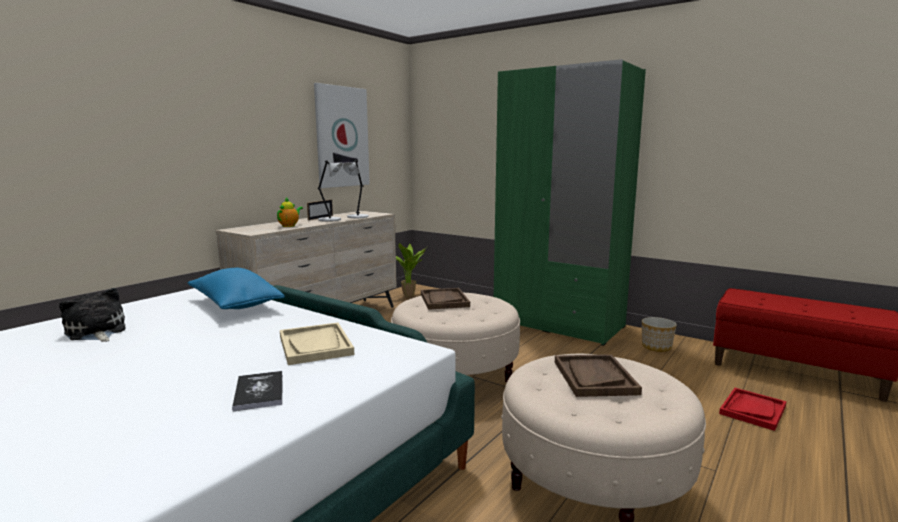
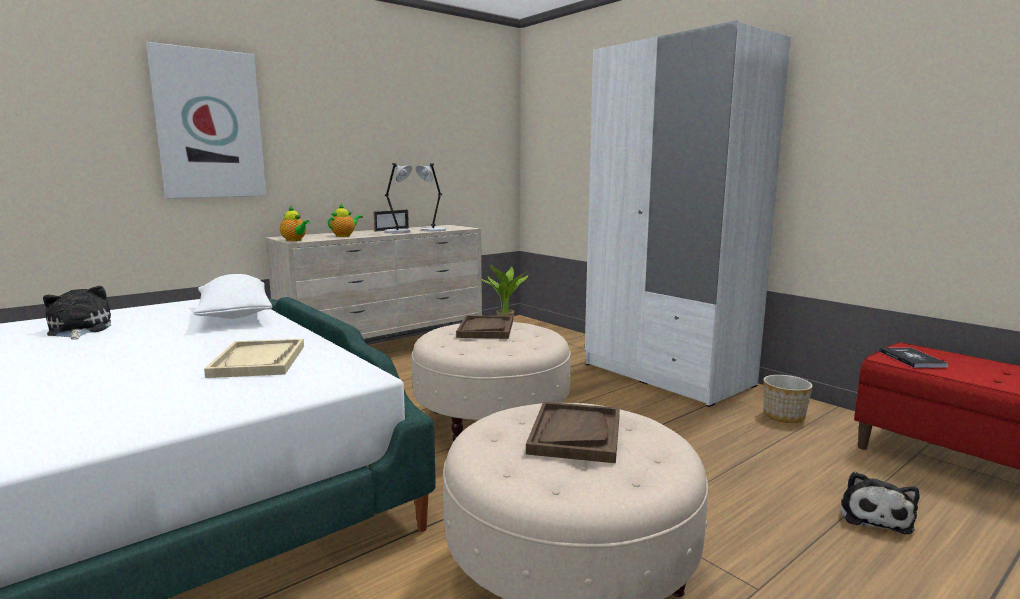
camera: 15 degrees right, 0 degrees up
blue pillow [188,268,285,309] -> white pillow [193,274,272,319]
book [232,371,283,411] -> book moved to [879,348,949,368]
picture [314,83,370,188] -> picture moved to [146,42,266,198]
green wardrobe [494,59,646,346] -> white wardrobe [585,20,791,407]
red tray [719,388,787,431] -> plush toy [841,472,920,534]
none -> teapot [280,205,310,241]

